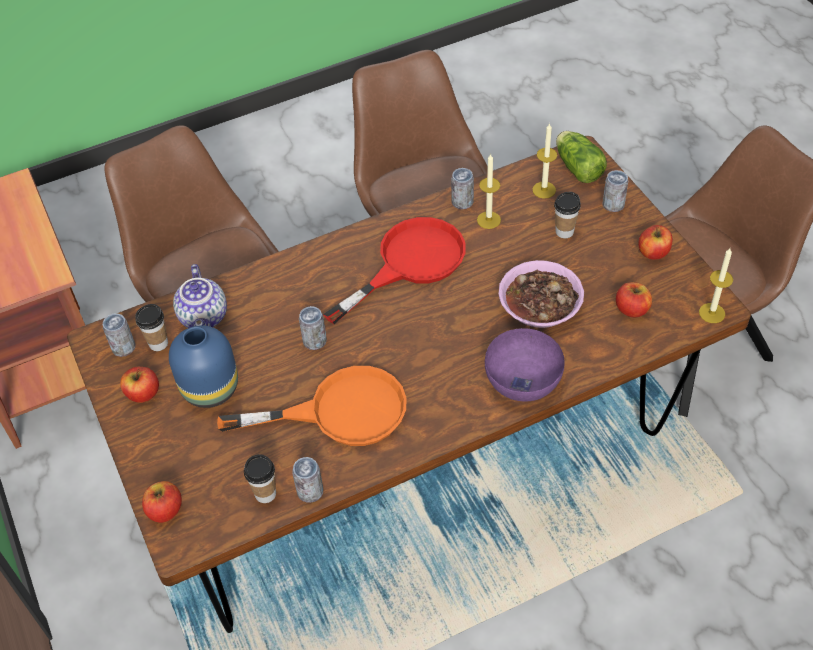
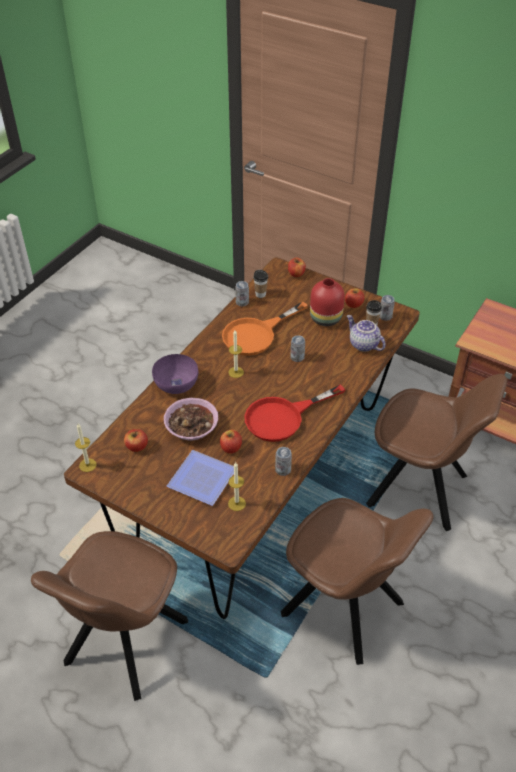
camera: 145 degrees right, 5 degrees down
blue vase [169,326,238,408] -> red vase [310,278,345,326]
red frying pan [323,217,466,324] -> red frying pan turned 45 degrees clockwise [244,384,345,442]
candle [477,154,501,229] -> candle moved to [228,331,244,378]
cup [554,192,581,238] -> plate [167,450,234,506]
lettuce [556,131,607,183] -> none
can [602,170,628,212] -> none
apple [638,225,672,260] -> apple moved to [220,430,242,454]

